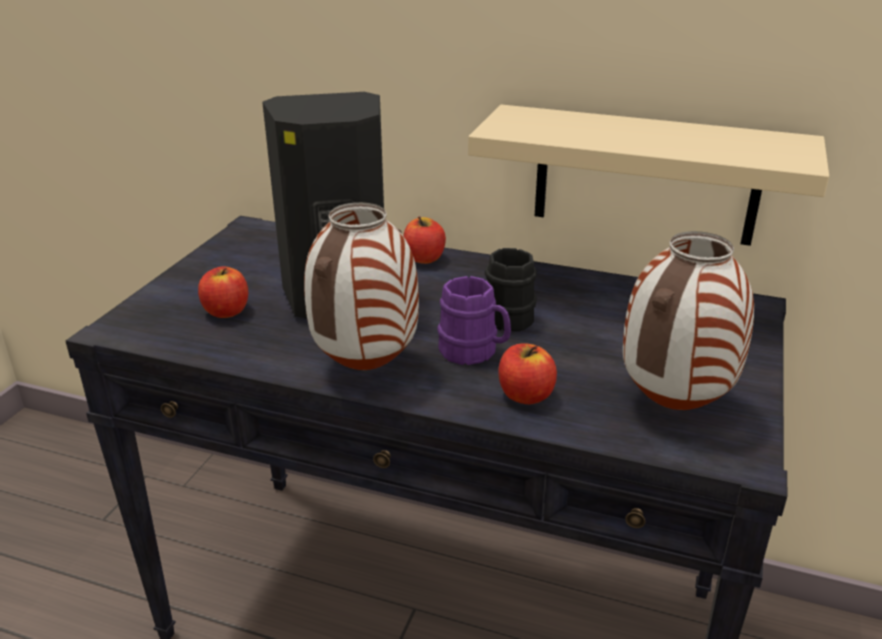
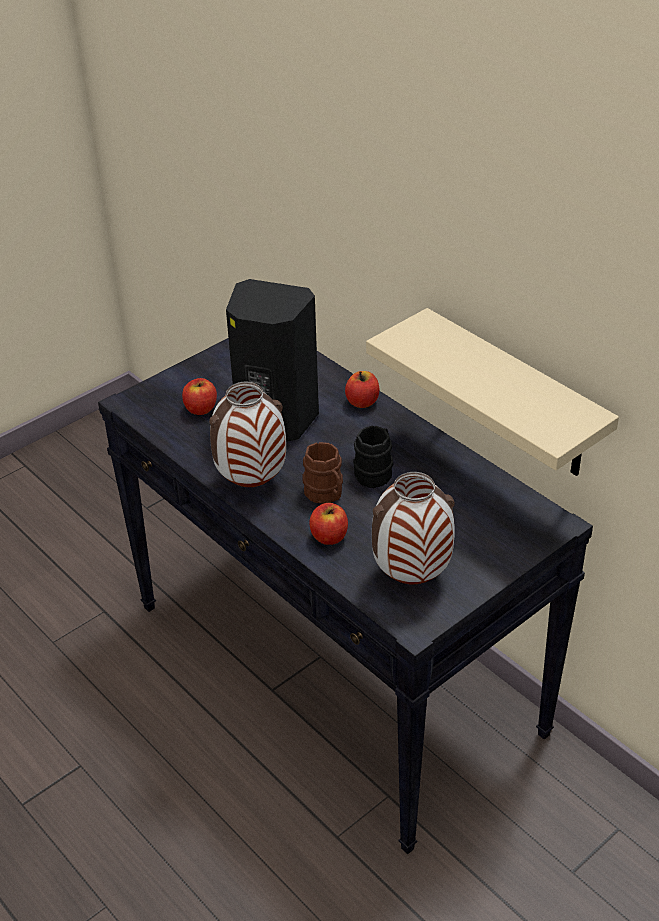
camera: 30 degrees right, 10 degrees up
purple mug [437,276,511,365] -> brown mug [302,442,343,504]

